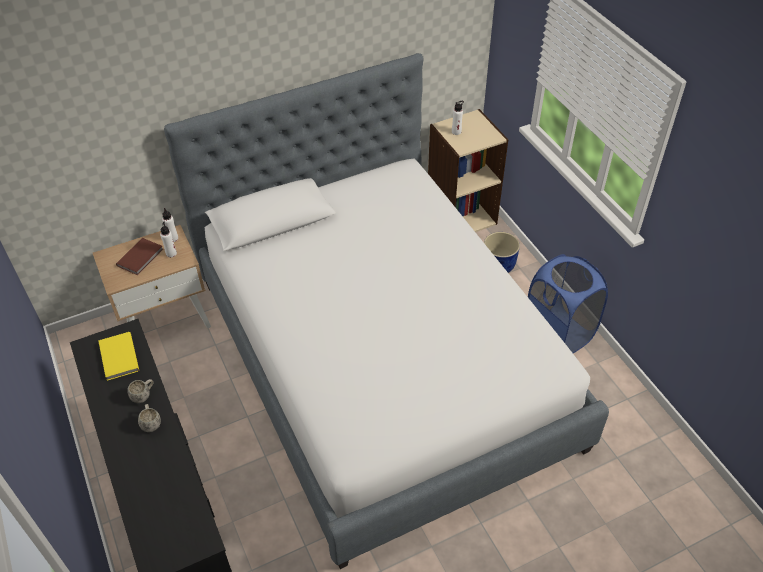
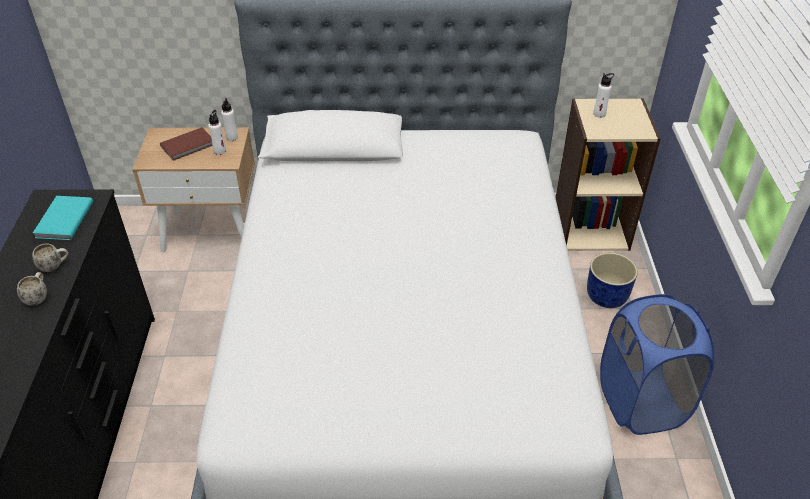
camera: 25 degrees right, 5 degrees down
yellow book [98,332,139,381] -> turquoise book [33,196,93,240]

